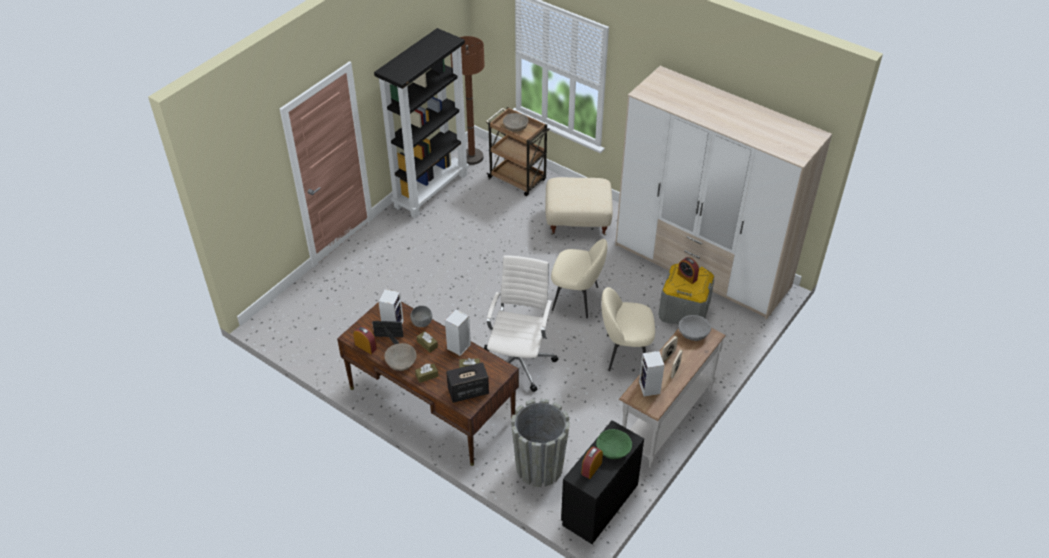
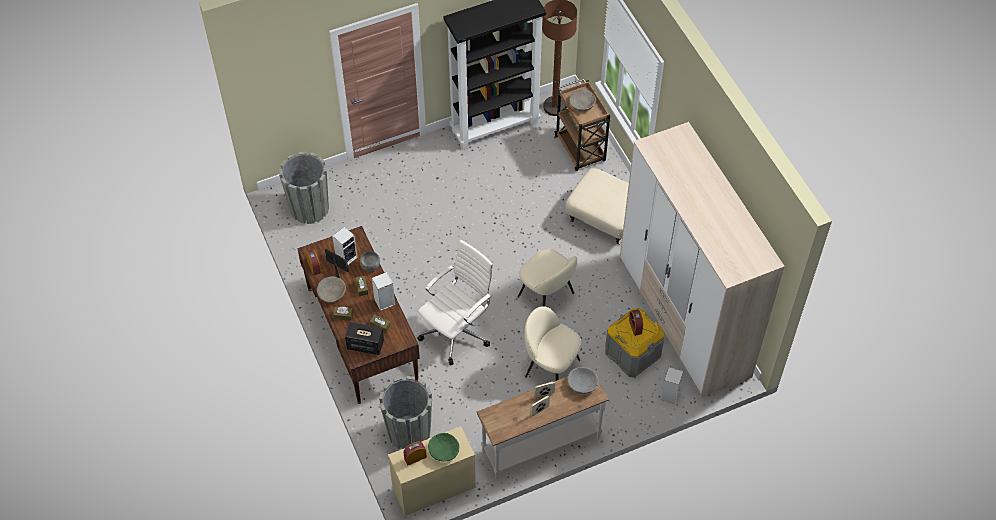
camera: 30 degrees right, 10 degrees up
black dresser [561,420,644,544] -> beige dresser [388,426,476,516]
speaker [639,351,665,397] -> speaker moved to [661,367,683,404]
none -> grey planter [279,151,329,224]

